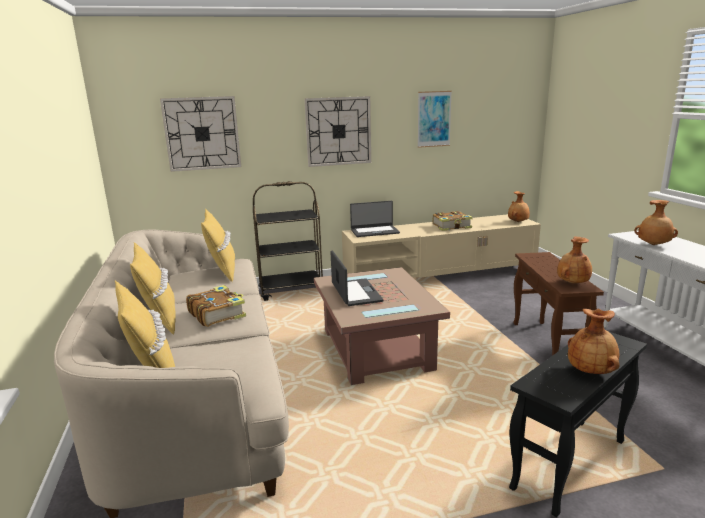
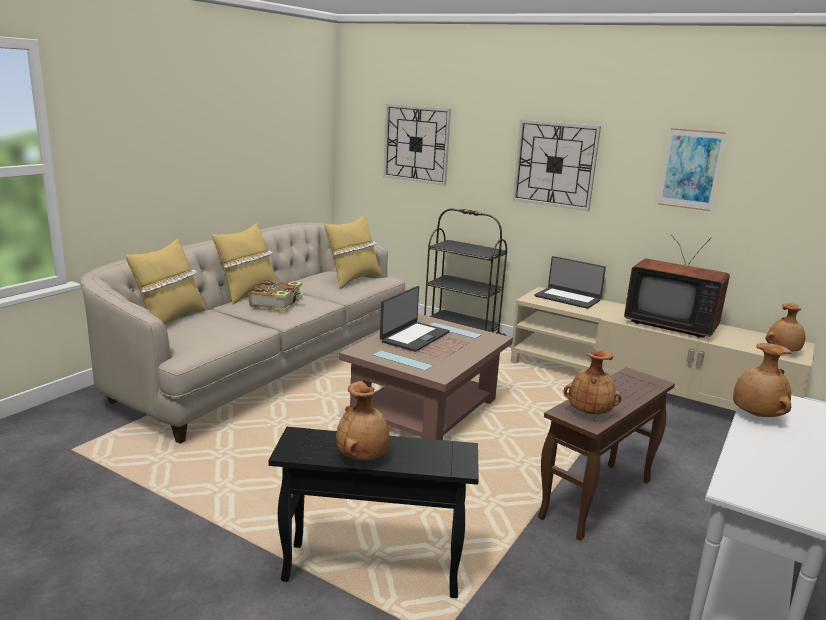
camera: 45 degrees right, 0 degrees up
book [433,211,473,231] -> television [624,235,730,338]

